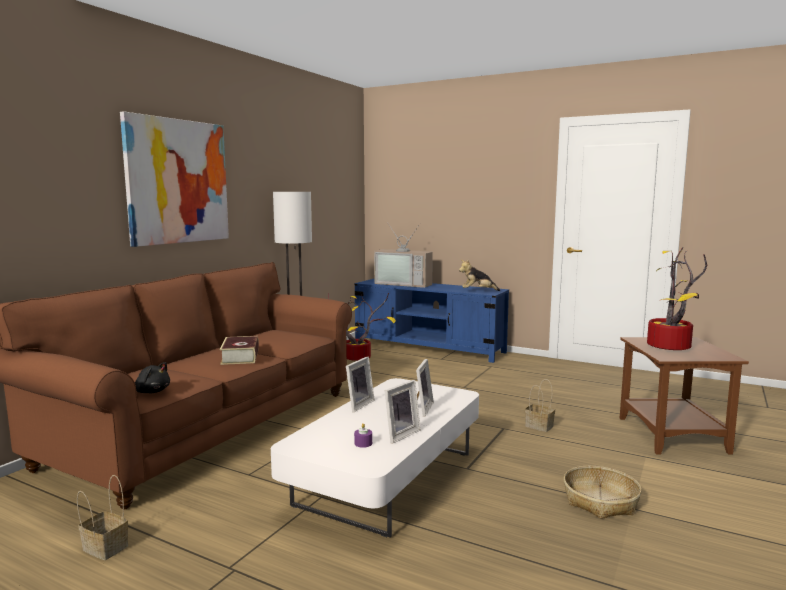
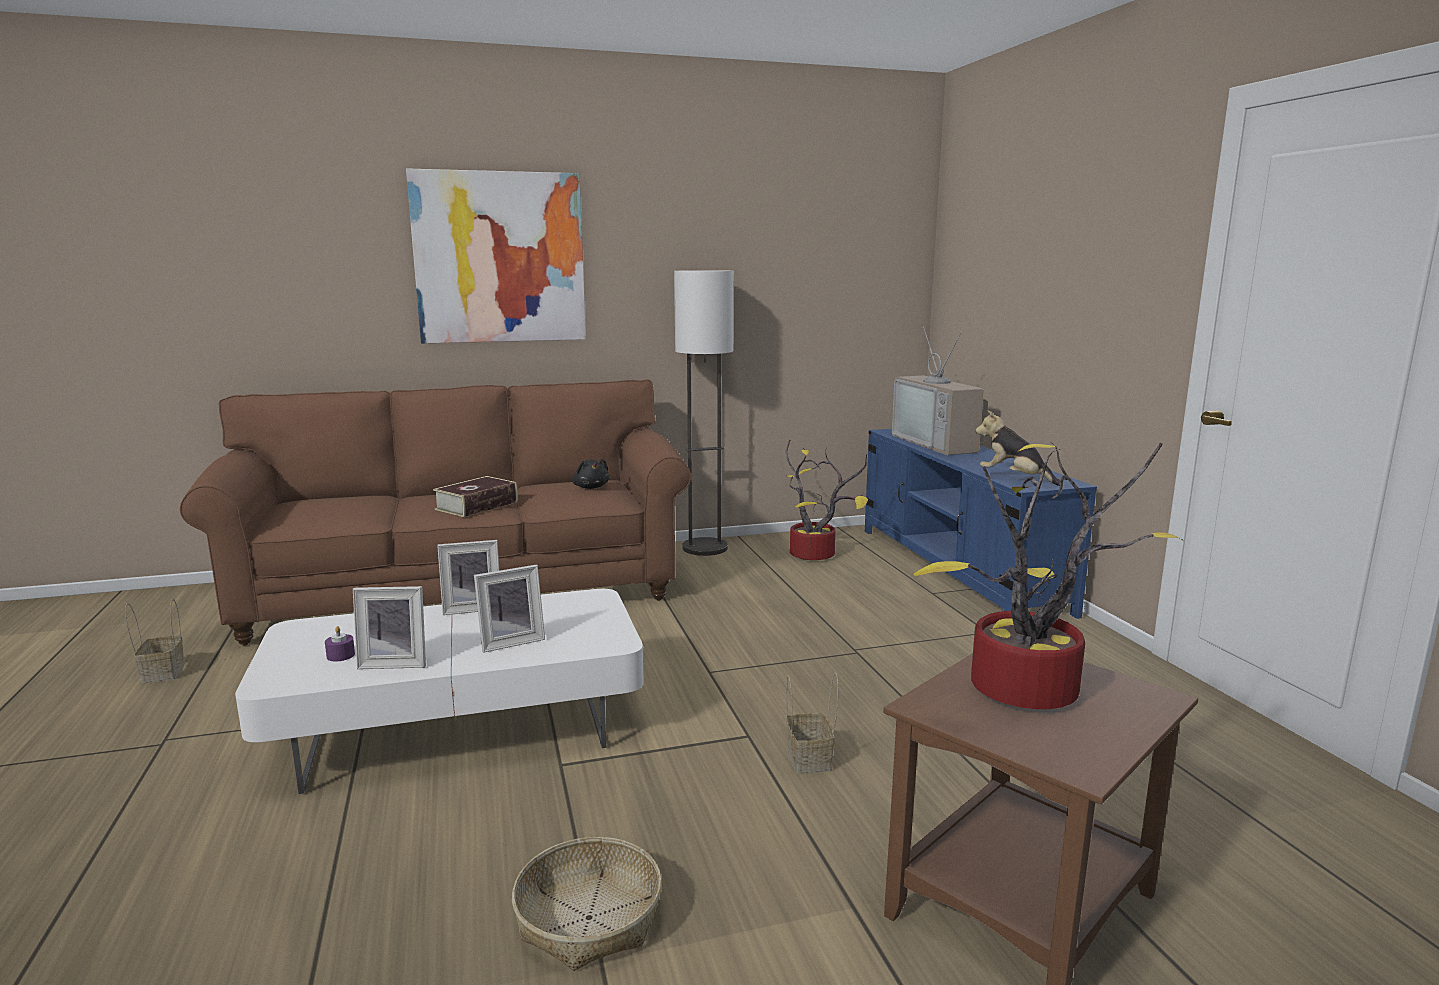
camera: 45 degrees right, 5 degrees up
black plush toy [135,362,170,393] -> black plush toy moved to [573,459,609,489]

